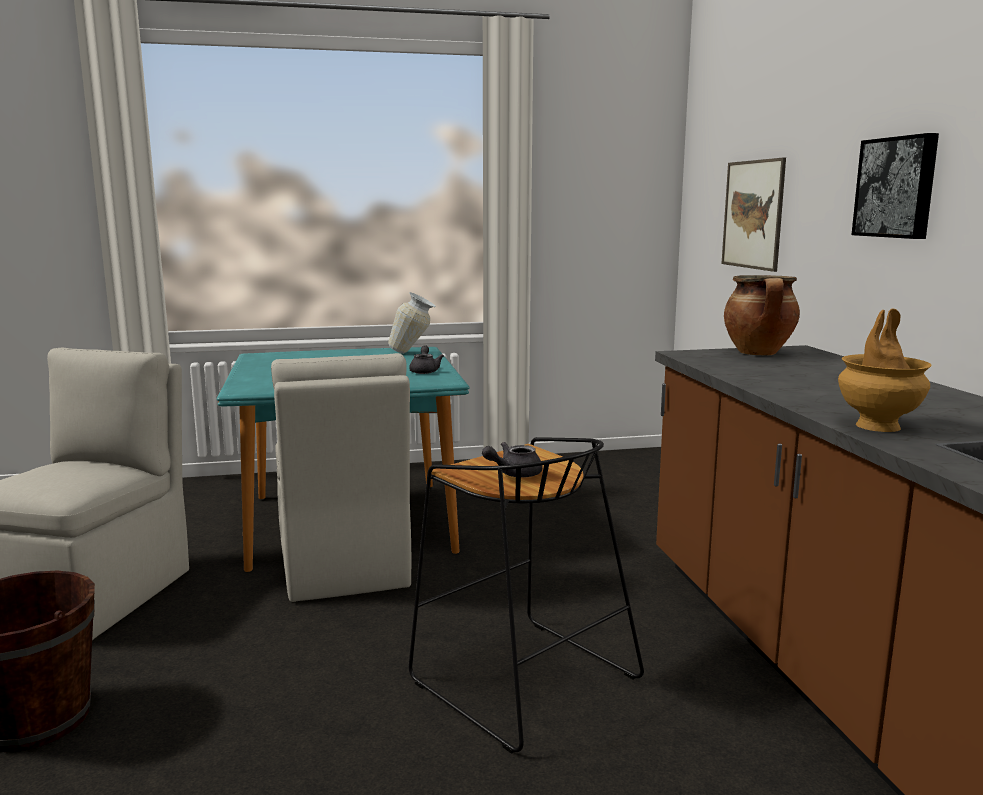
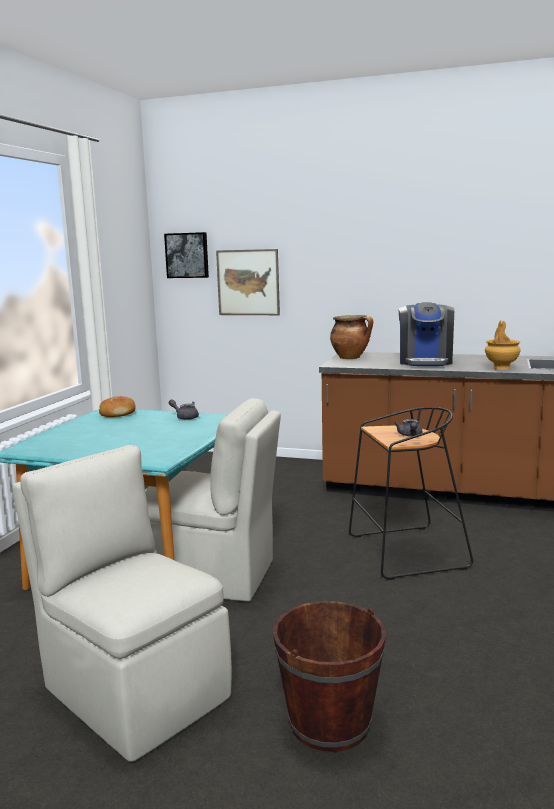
camera: 60 degrees left, 0 degrees up
vase [388,292,436,354] -> bread [99,396,136,417]
picture [852,133,939,239] -> picture moved to [164,232,209,278]
none -> coffee machine [398,302,454,366]

